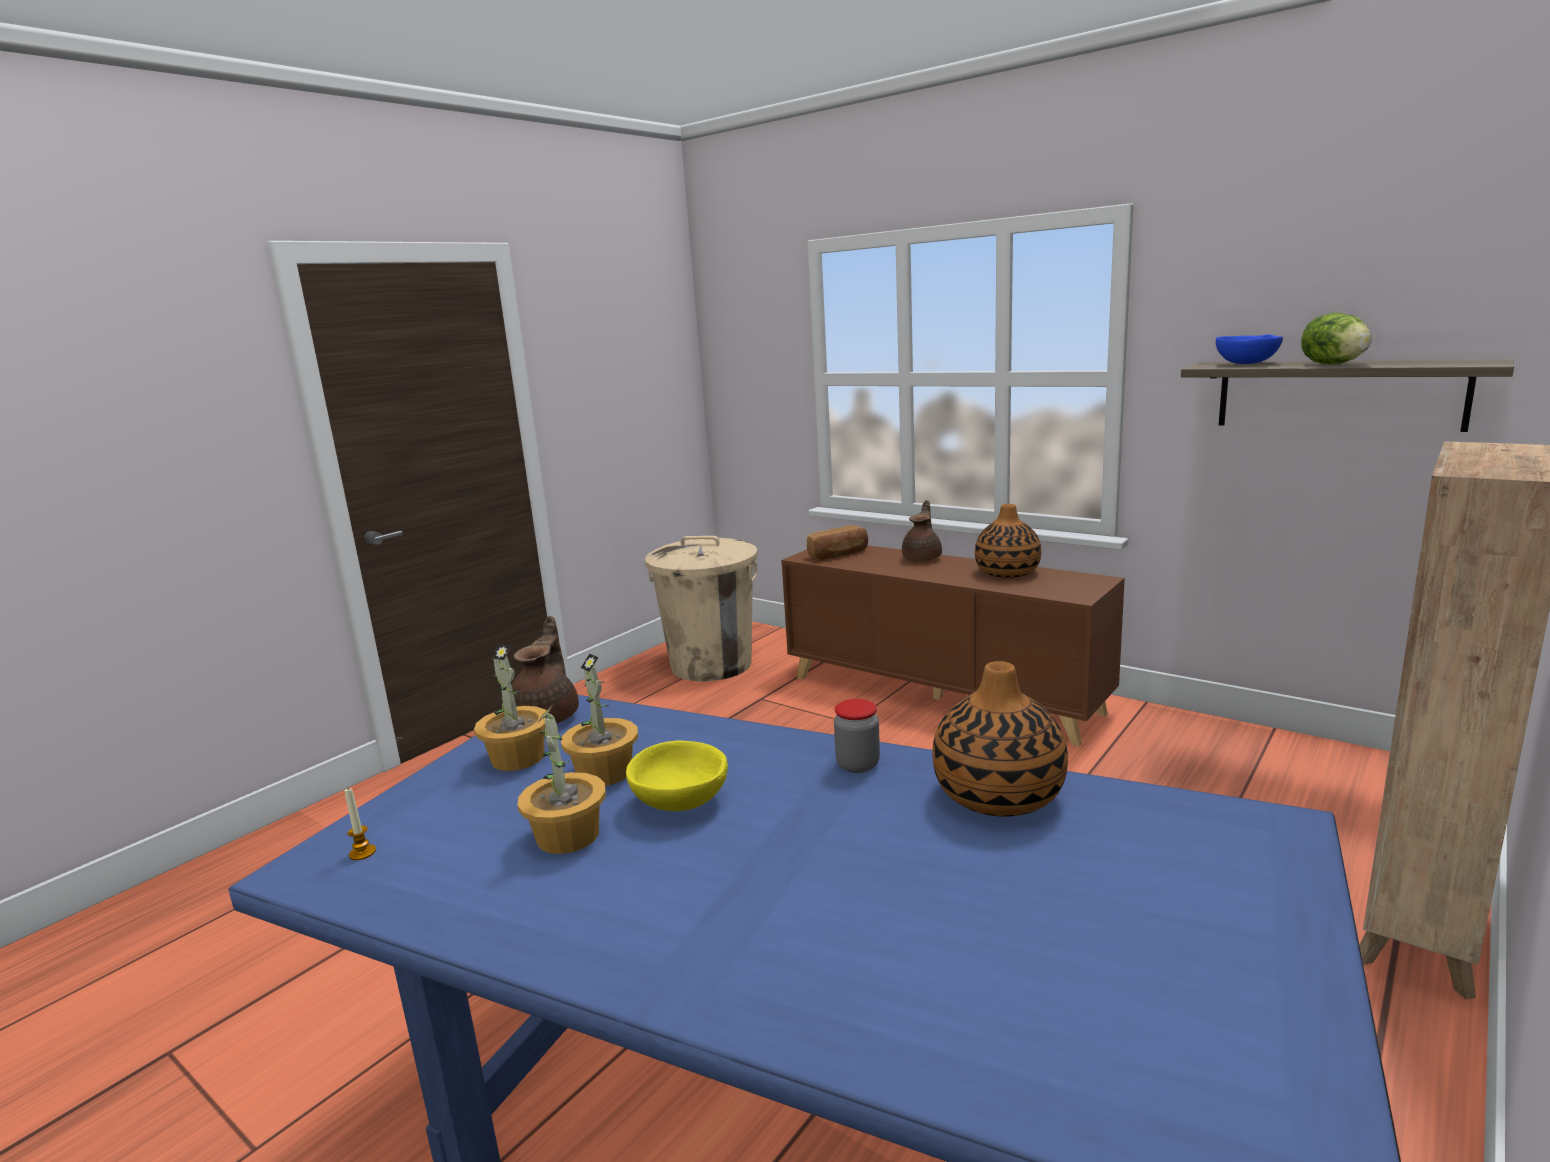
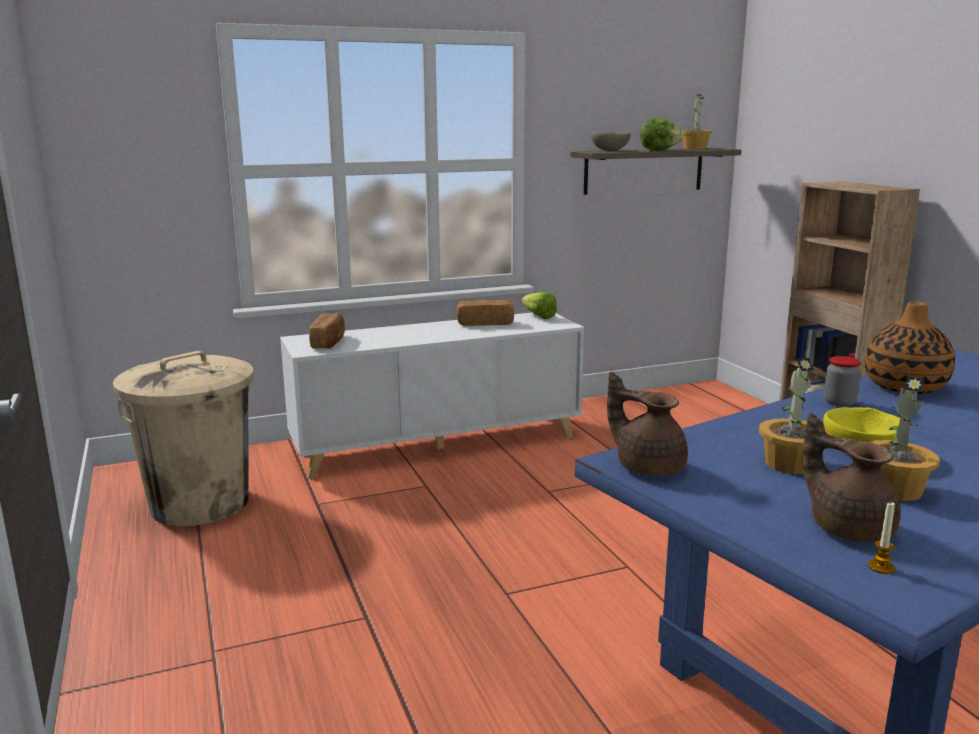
camera: 60 degrees left, 0 degrees up
potted plant [474,644,546,771] -> potted plant moved to [683,94,712,149]
brown cabinet [781,545,1125,747] -> white cabinet [280,313,584,479]
brown teapot [902,500,942,561] -> brown teapot moved to [803,413,901,542]
vase [975,504,1041,578] -> bread [456,300,514,326]
blue bowl [1216,334,1283,364] -> beige bowl [591,132,631,151]
none -> lettuce [522,292,557,319]

